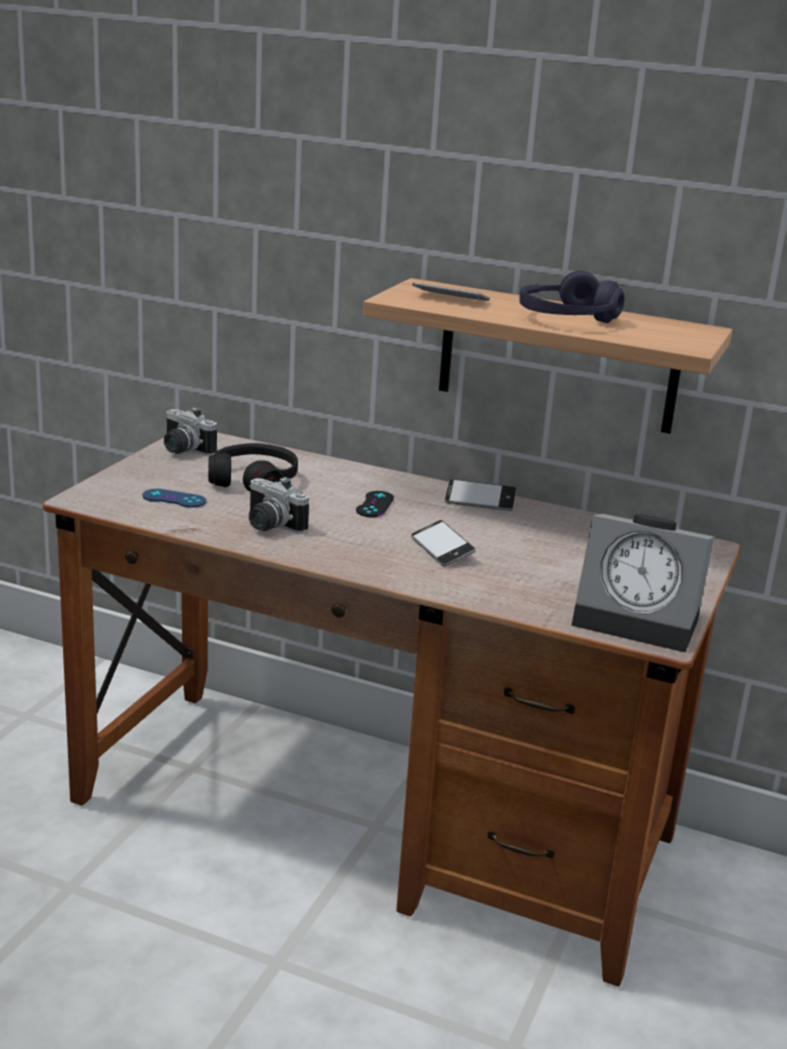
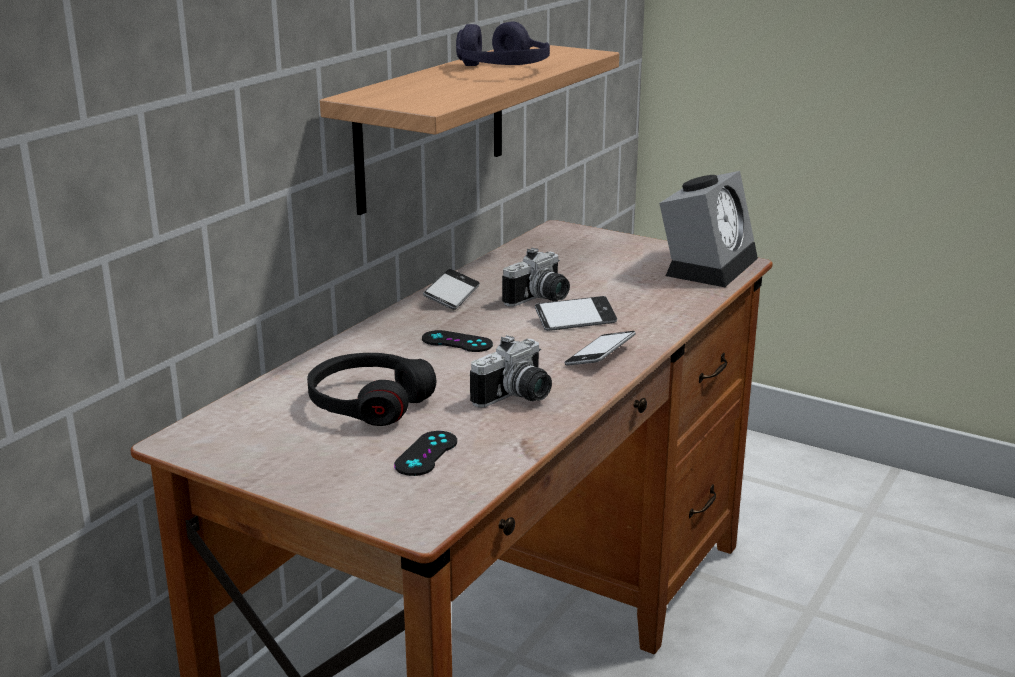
camera: 80 degrees left, 0 degrees up
blue game controller [142,489,206,508] -> black game controller [394,431,457,476]
camera [164,407,217,456] -> camera moved to [502,248,570,307]
phone [412,282,490,301] -> phone moved to [565,331,636,366]

